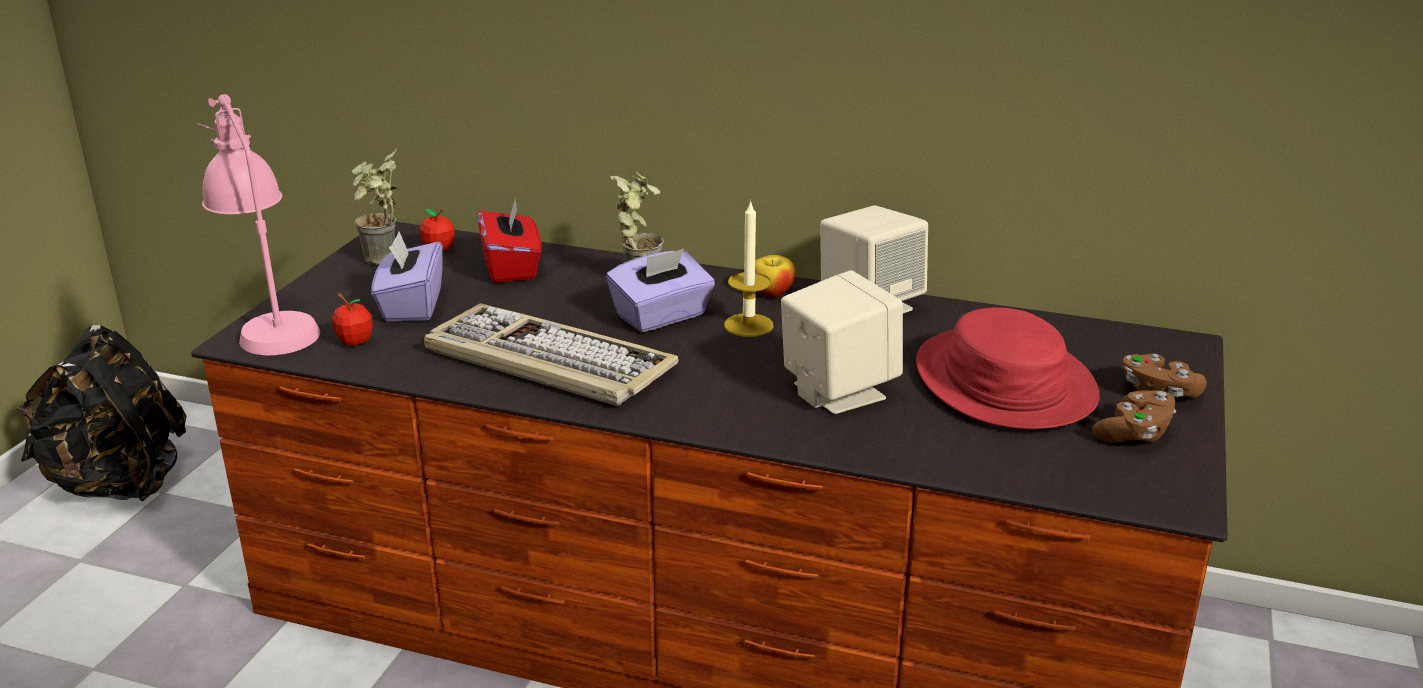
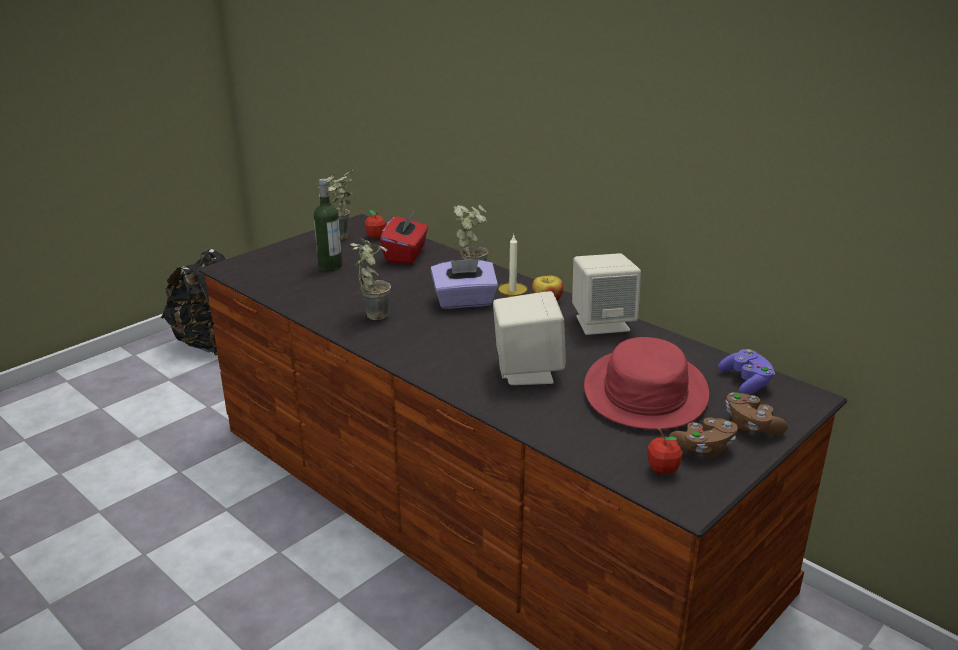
camera: 25 degrees right, 0 degrees up
pink table lamp [197,94,320,355] -> none
apple [331,294,373,346] -> apple moved to [647,428,683,475]
purple tissue box [371,232,443,321] -> bottle [314,178,342,271]
keyboard [424,304,679,406] -> potted plant [350,238,391,320]
none -> purple game controller [718,349,775,395]

